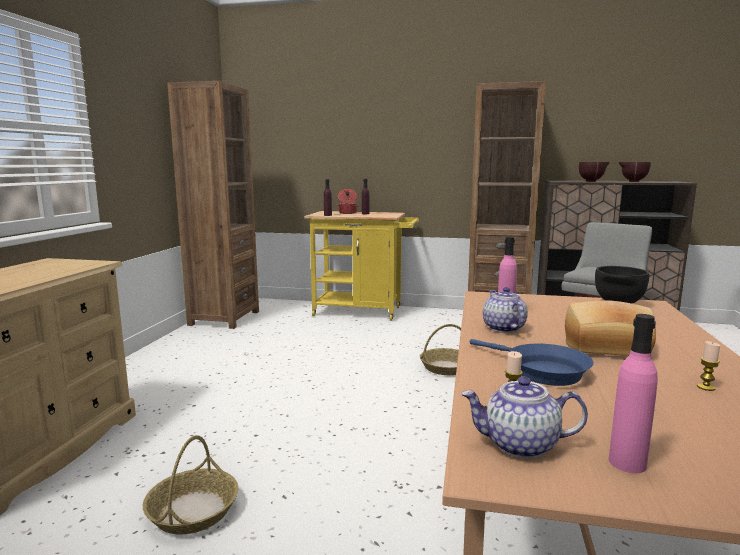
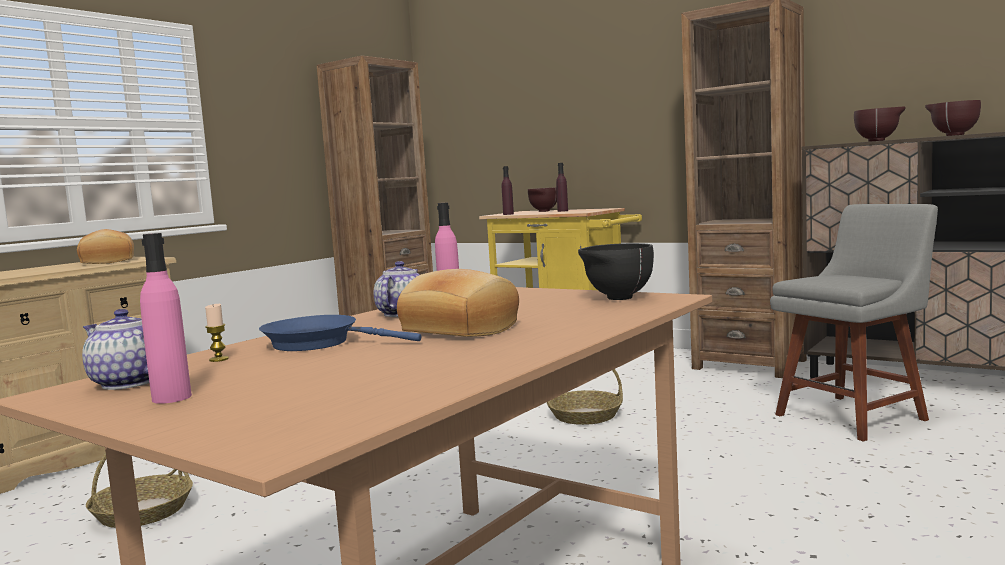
camera: 25 degrees right, 5 degrees down
cooking pot [336,189,360,214] -> brown bowl [528,187,557,212]
blue frying pan [470,339,594,386] -> blue frying pan turned 120 degrees clockwise [259,315,421,351]
candle [697,341,720,391] -> none
none -> bread [77,229,134,264]

